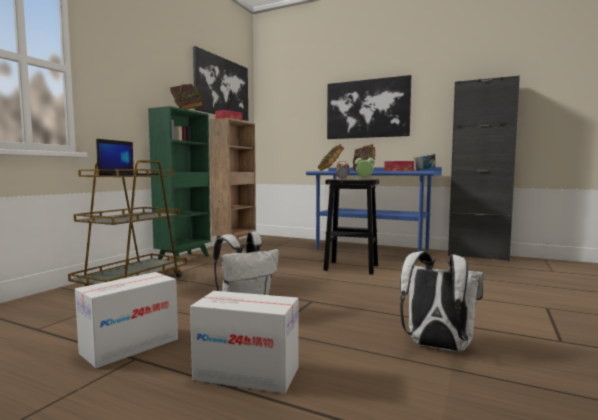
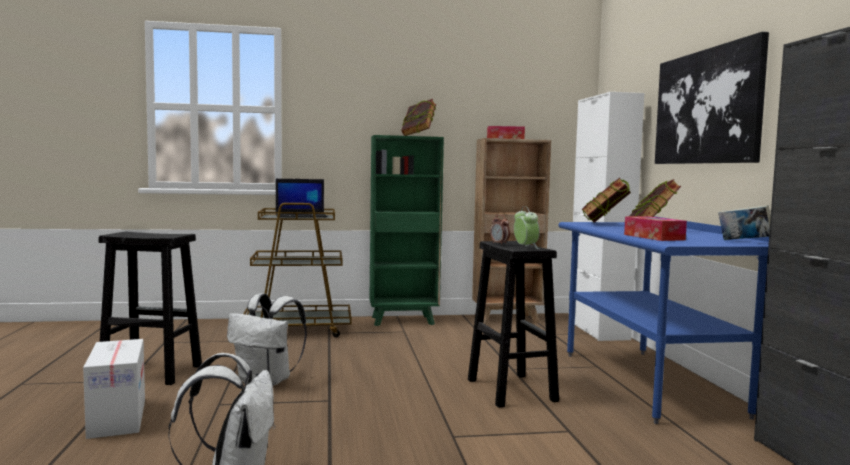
camera: 55 degrees right, 0 degrees up
cardboard box [75,272,178,368] -> black stool [99,232,202,385]
picture [193,46,248,121] -> none
none -> white cabinet [570,92,644,341]

